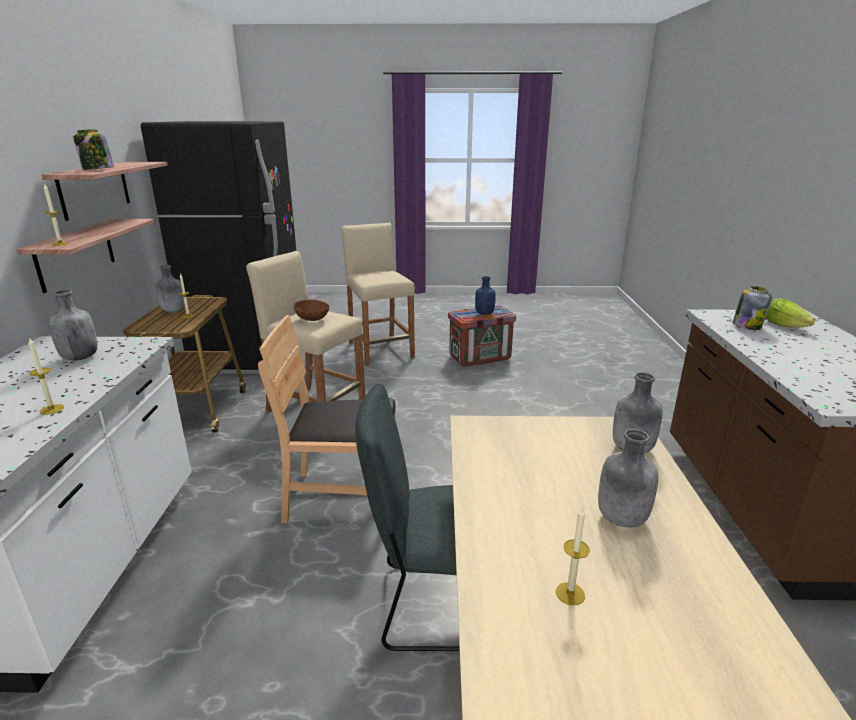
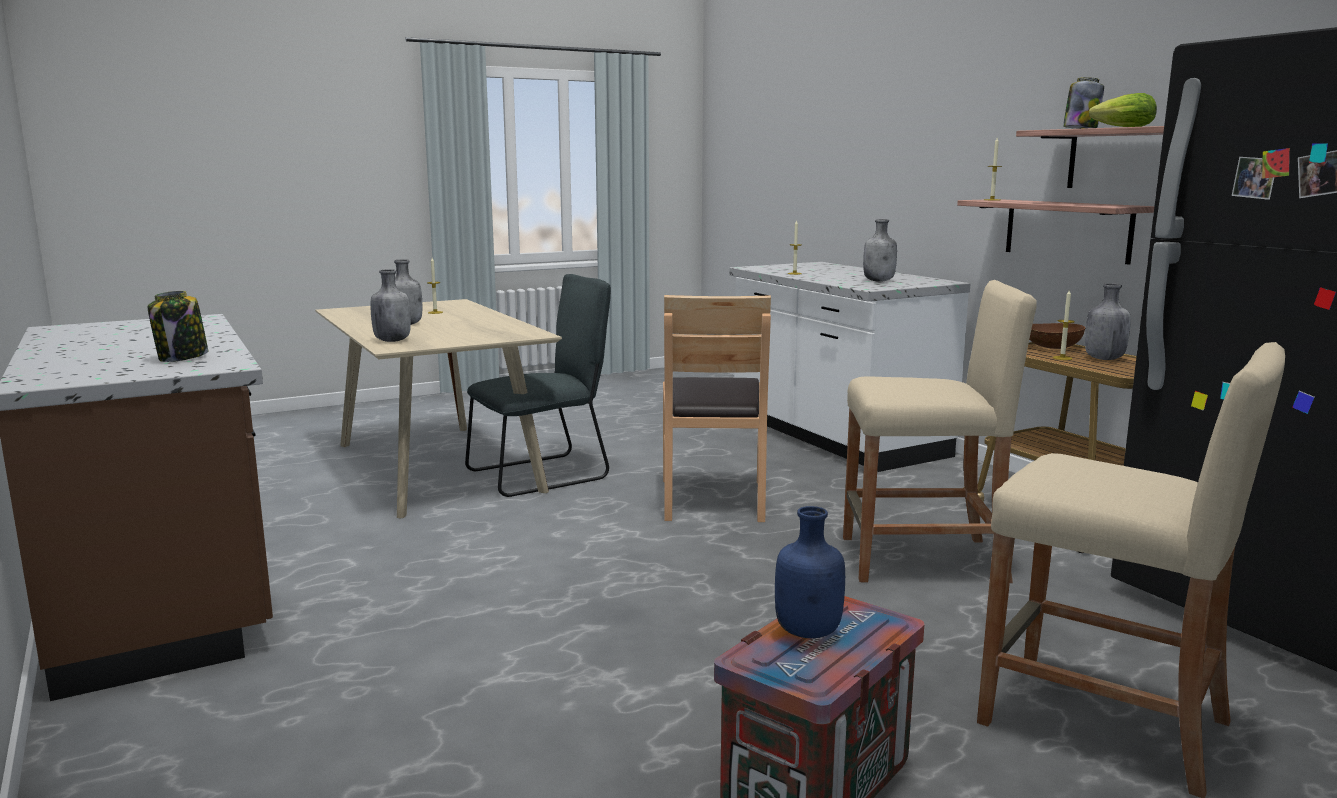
camera: 150 degrees right, 10 degrees down
brown chair [258,315,396,523] -> brown chair turned 120 degrees clockwise [663,295,771,522]
brown bowl [294,300,330,321] -> brown bowl moved to [1029,323,1085,349]
lettuce [766,298,815,328] -> lettuce moved to [1089,93,1157,127]

